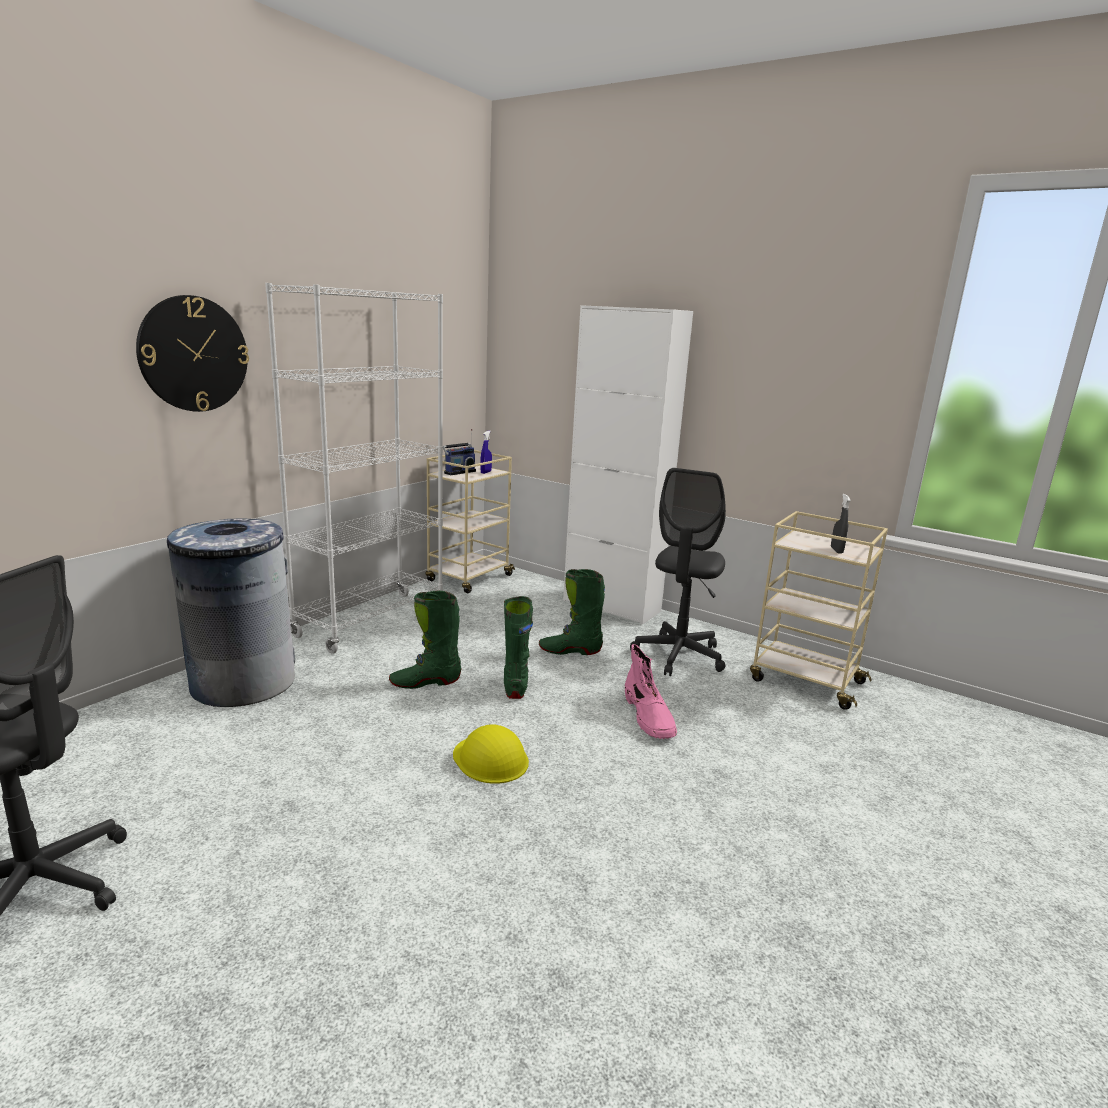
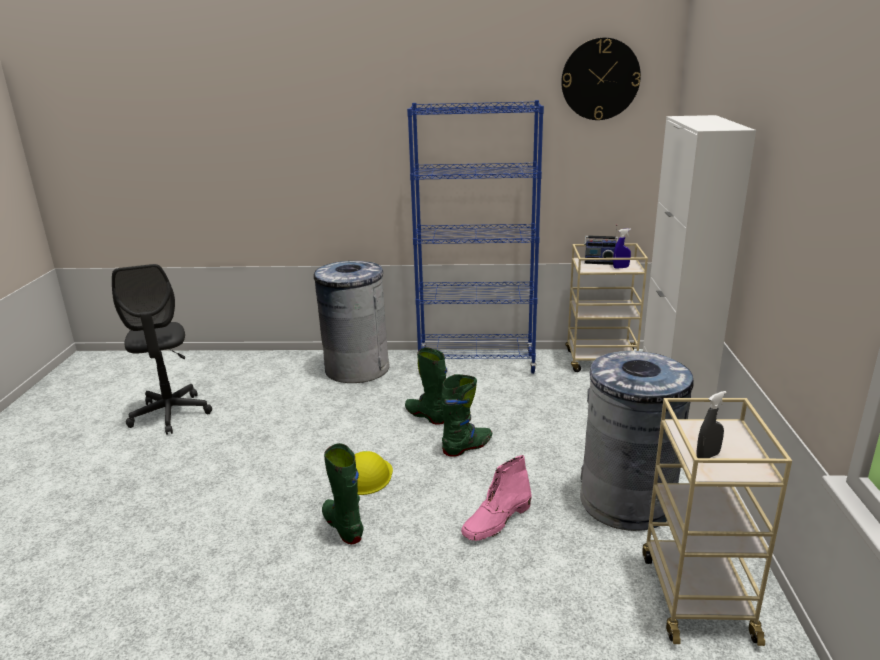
camera: 60 degrees right, 5 degrees up
wall clock [136,295,249,412] -> wall clock moved to [561,38,641,120]
white bookcase [265,283,443,654] -> blue bookcase [407,100,544,374]
green boot [539,569,605,655] -> green boot moved to [322,443,364,544]
grey office chair [630,468,726,676] -> grey trash can [580,351,694,531]

